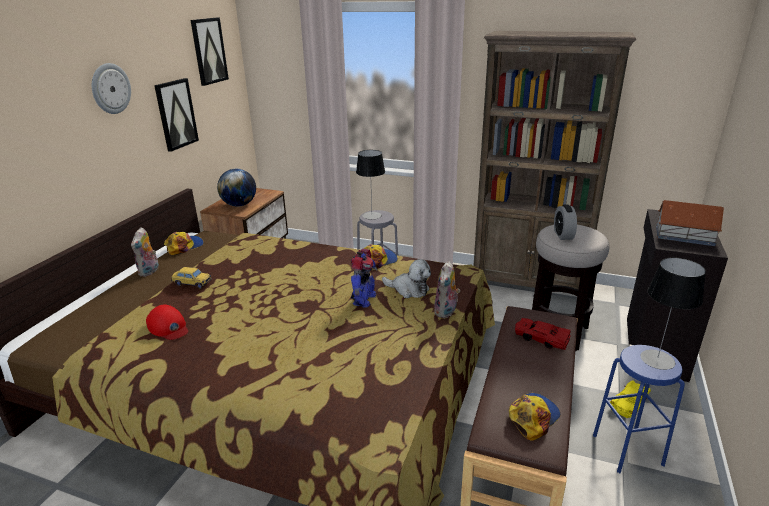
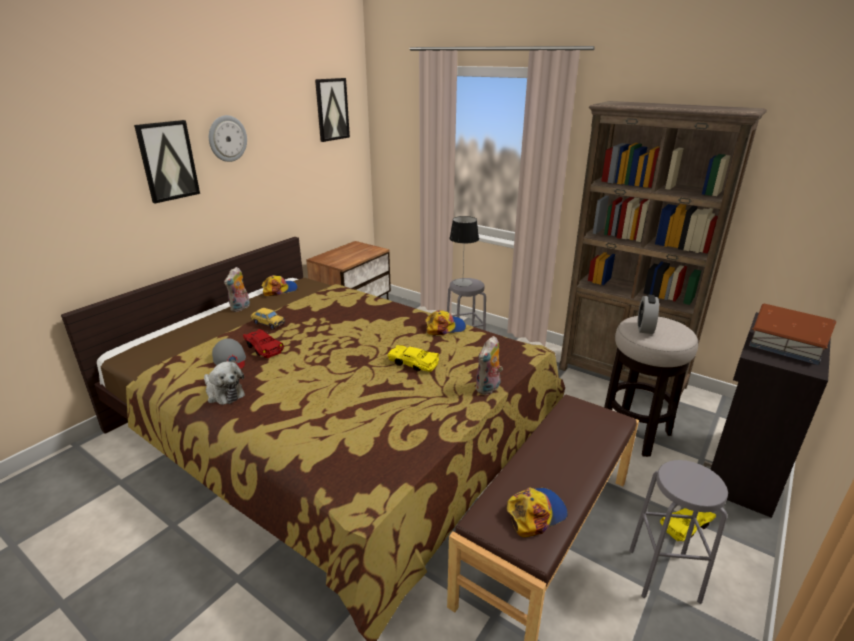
camera: 15 degrees right, 0 degrees up
red cap [146,305,188,340] -> grey cap [212,338,246,369]
picture [154,78,199,152] -> picture moved to [134,120,200,203]
globe [217,169,256,207] -> none
toy robot [351,249,377,308] -> yellow toy car [388,345,439,372]
plush toy [382,259,431,298] -> plush toy moved to [204,361,245,405]
red toy car [515,318,571,350] -> red toy car moved to [243,329,284,358]
blue stool [593,345,685,473] -> grey stool [629,460,728,604]
table lamp [641,257,706,370] -> none

